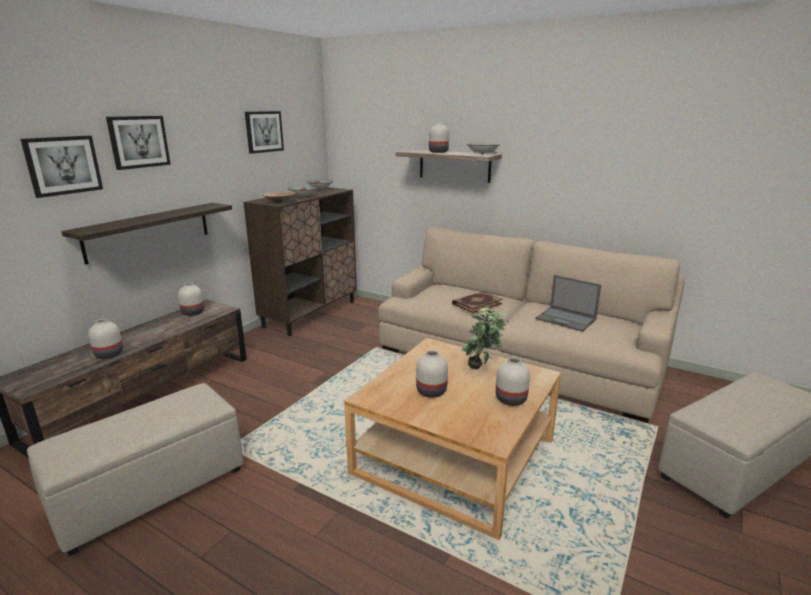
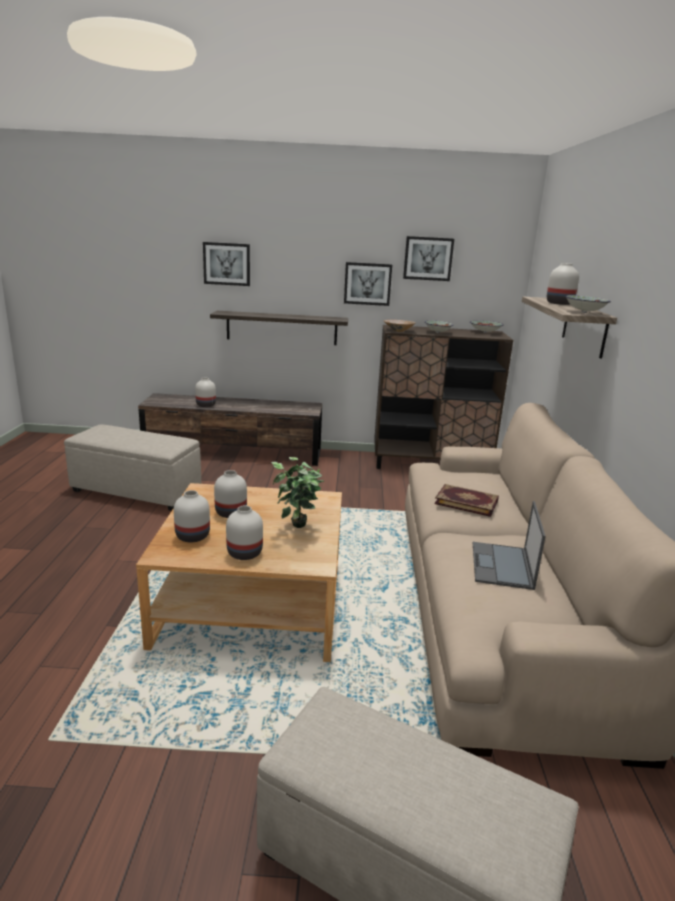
camera: 60 degrees right, 0 degrees up
picture [106,116,171,170] -> picture moved to [344,262,392,306]
white vase [178,283,204,316] -> white vase moved to [174,490,210,542]

